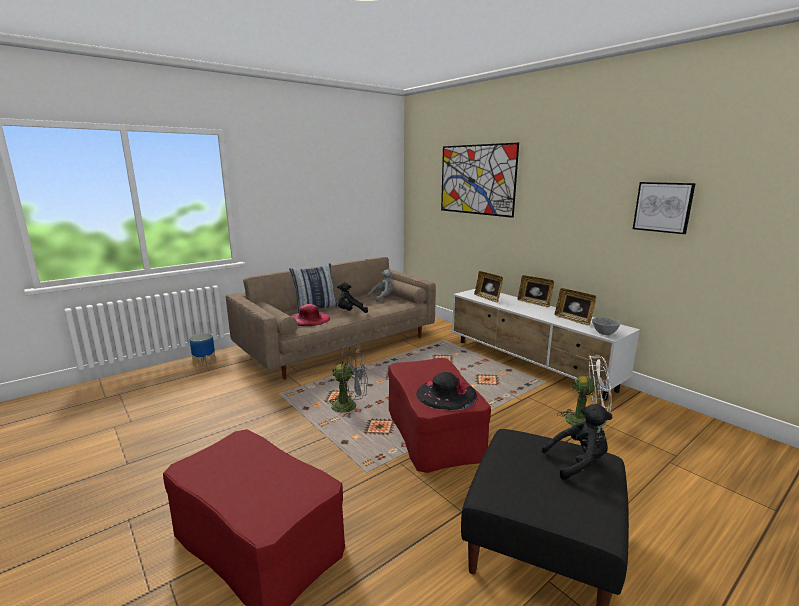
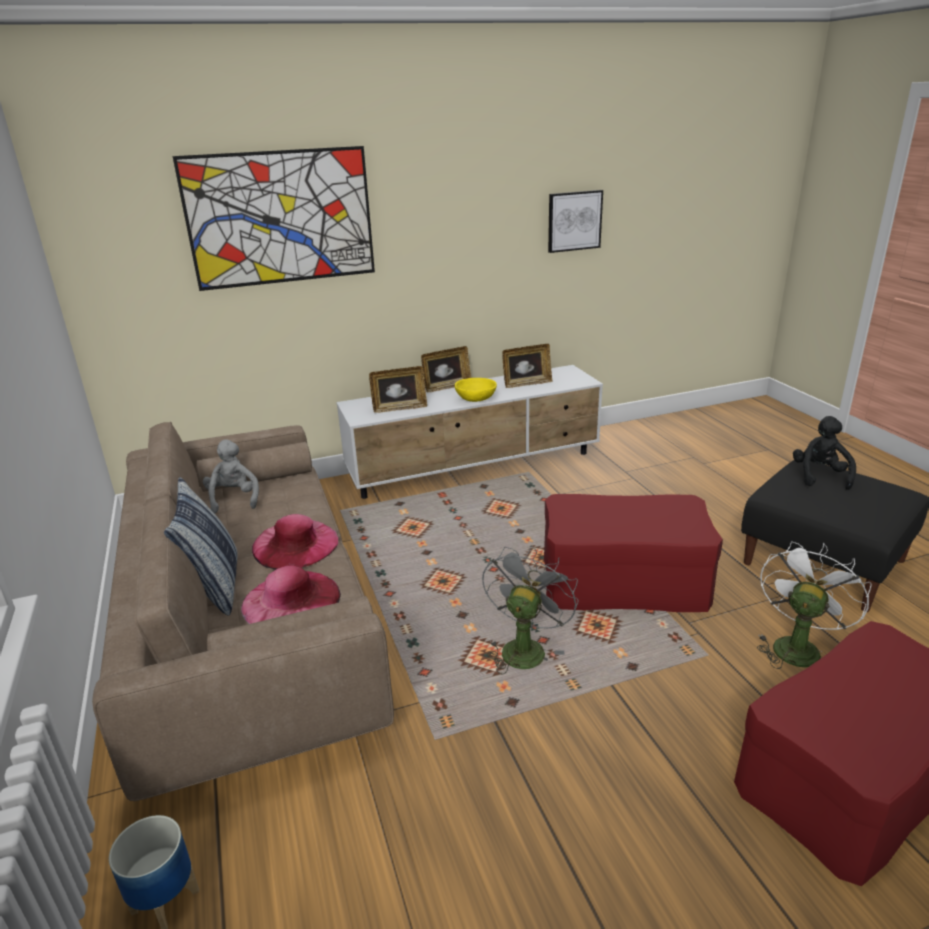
camera: 70 degrees left, 10 degrees up
black plush toy [337,282,368,313] -> pink hat [252,514,338,569]
black hat [416,372,478,411] -> none
white fan [557,356,612,425] -> white fan moved to [757,541,872,669]
grey bowl [592,317,621,335] -> none
none -> yellow bowl [455,378,497,402]

